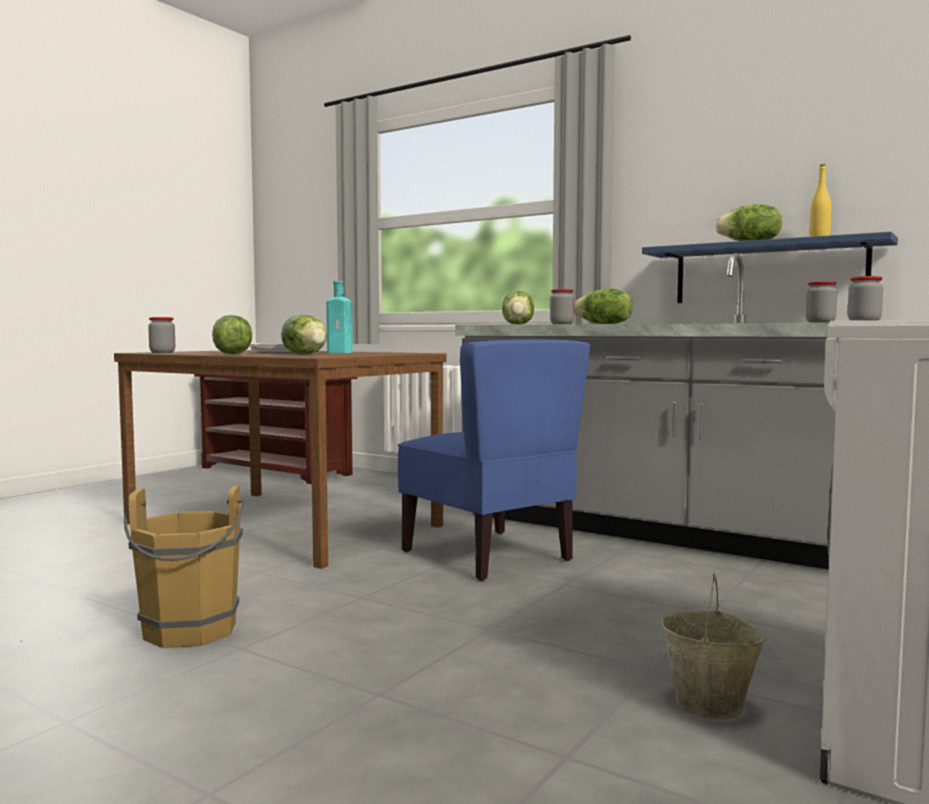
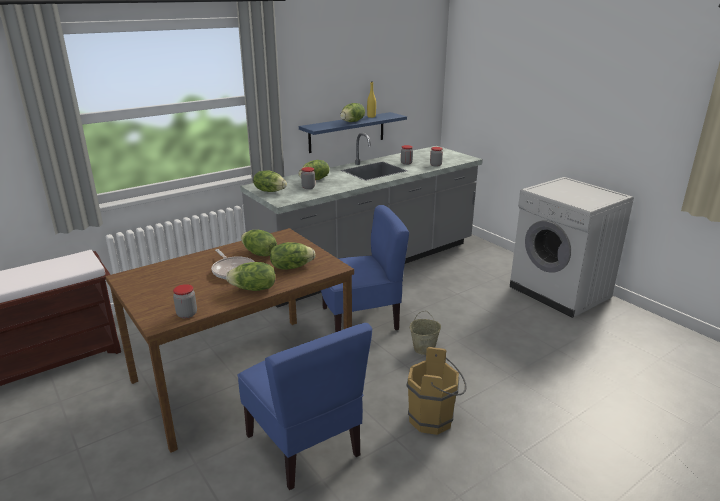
camera: 70 degrees left, 20 degrees up
turquoise bottle [326,281,353,353] -> lettuce [241,230,277,256]
beige bucket [661,573,766,719] -> beige bucket moved to [410,311,441,355]
none -> blue chair [237,323,372,490]

